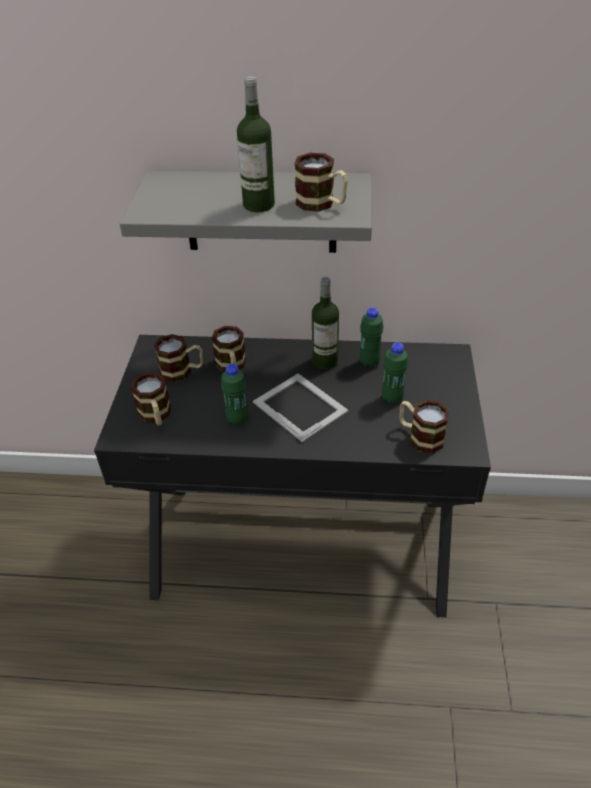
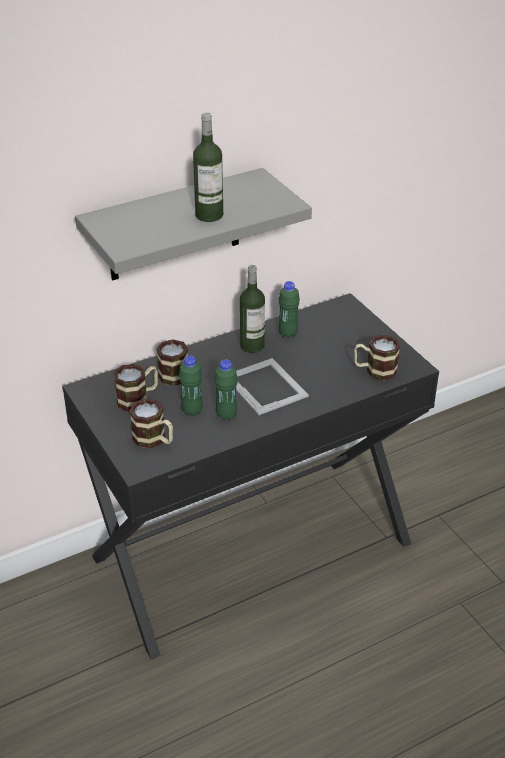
camera: 35 degrees left, 5 degrees down
picture frame [253,374,349,443] -> picture frame turned 45 degrees clockwise [236,358,309,415]
mug [295,153,348,212] -> none
green bottle [382,342,408,404] -> green bottle moved to [179,356,202,416]

